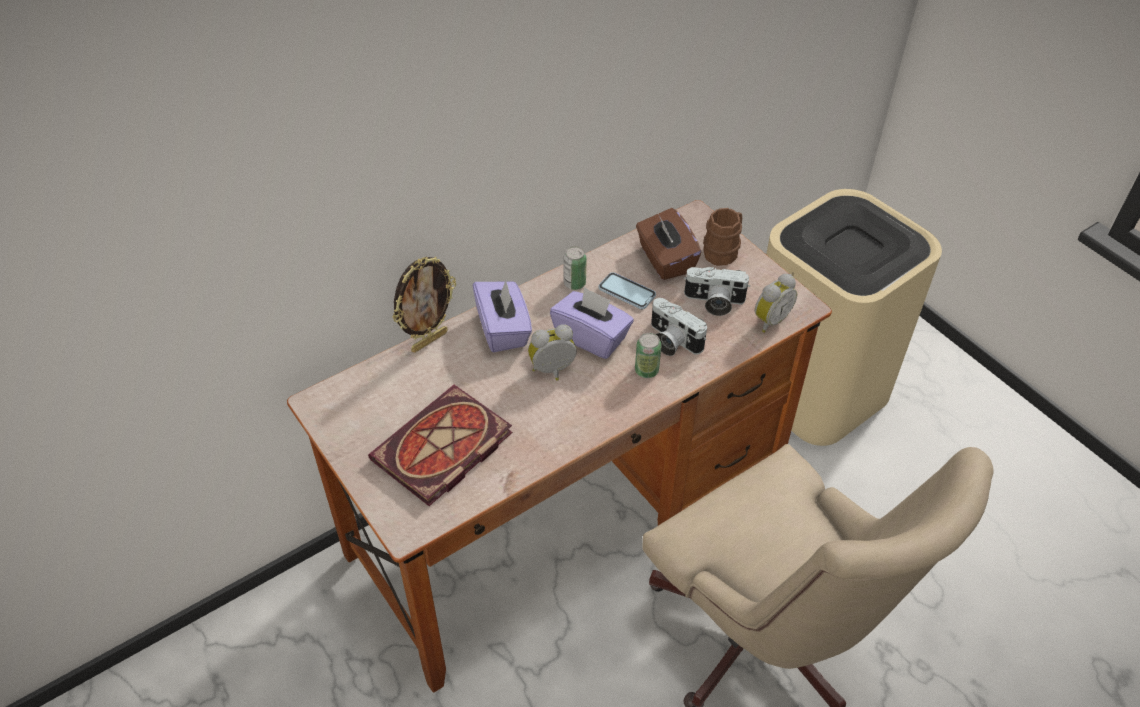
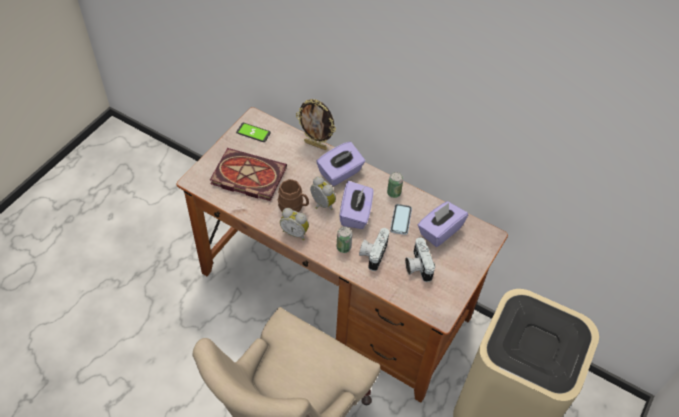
camera: 65 degrees right, 5 degrees up
brown tissue box [636,208,702,280] -> purple tissue box [418,201,468,247]
brown mug [703,208,742,266] -> brown mug moved to [278,179,309,212]
alarm clock [755,274,797,333] -> alarm clock moved to [280,208,309,240]
none -> phone [236,123,271,142]

